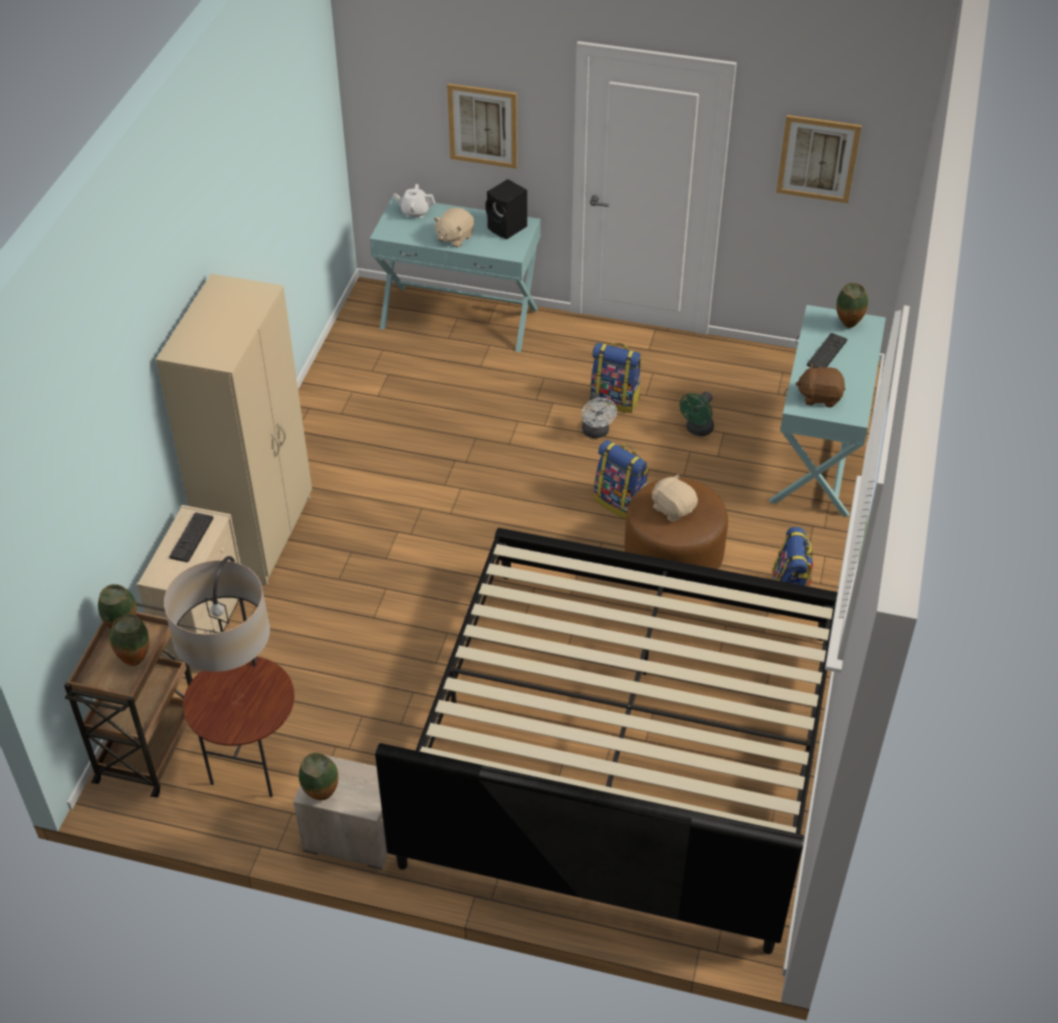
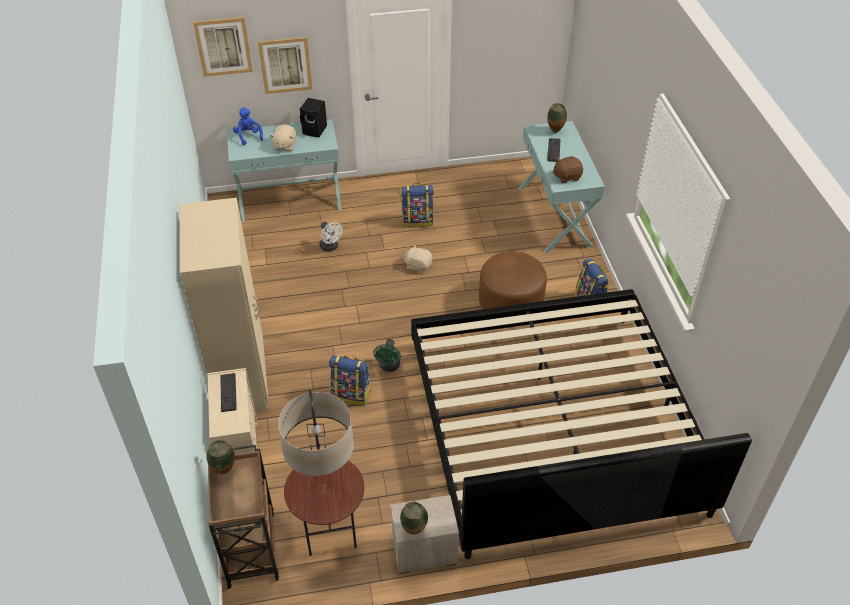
camera: 25 degrees left, 0 degrees up
vase [109,613,149,666] -> none
white teapot [394,184,435,218] -> blue plush toy [233,108,263,145]
white fan [581,393,617,438] -> white fan moved to [320,222,343,251]
backpack [594,440,648,519] -> backpack moved to [329,354,371,406]
beige plush toy [652,474,698,522] -> beige plush toy moved to [403,245,432,274]
green fan [680,392,714,436] -> green fan moved to [374,339,401,372]
picture [776,115,862,203] -> picture moved to [193,17,253,77]

